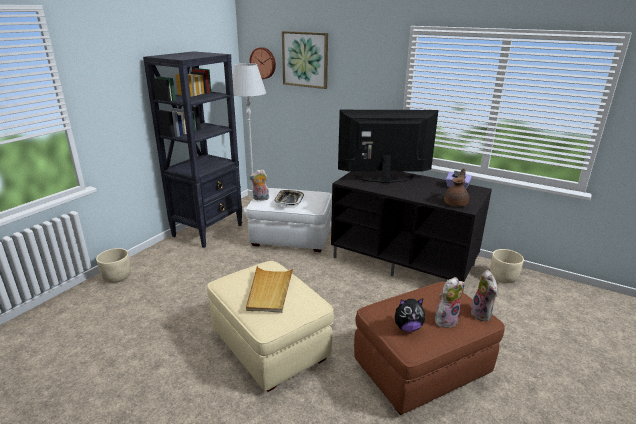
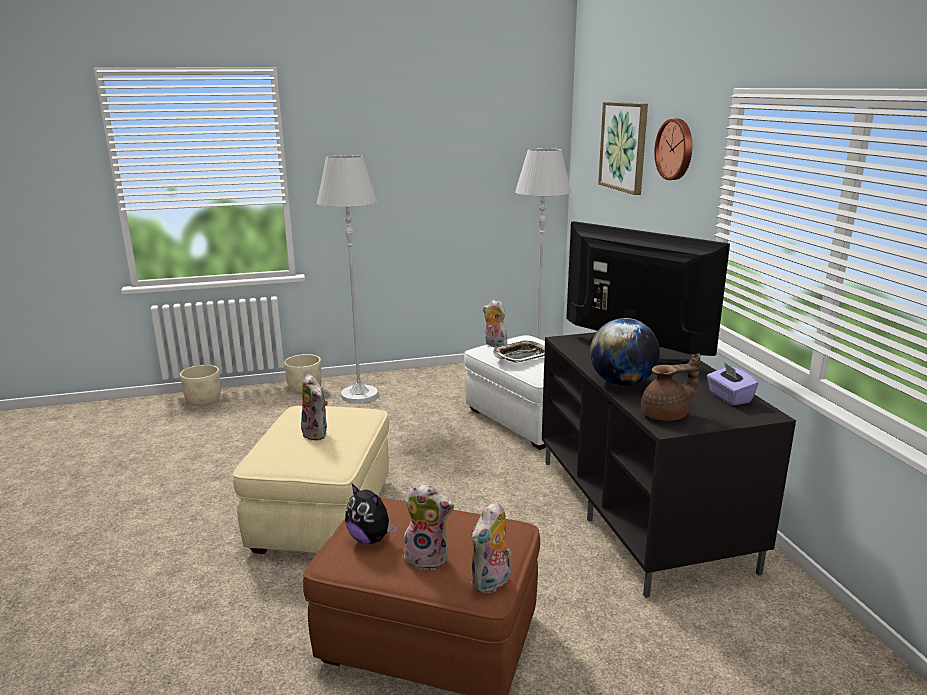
camera: 45 degrees right, 5 degrees down
black bookcase [143,51,242,248] -> none
beige tray [246,266,294,313] -> plush toy [301,374,328,440]
wall clock [249,47,276,79] -> wall clock moved to [654,119,692,180]
beige planter [490,249,524,283] -> beige planter moved to [180,365,221,406]
none -> white floor lamp [317,155,378,403]
none -> globe [590,318,660,386]

